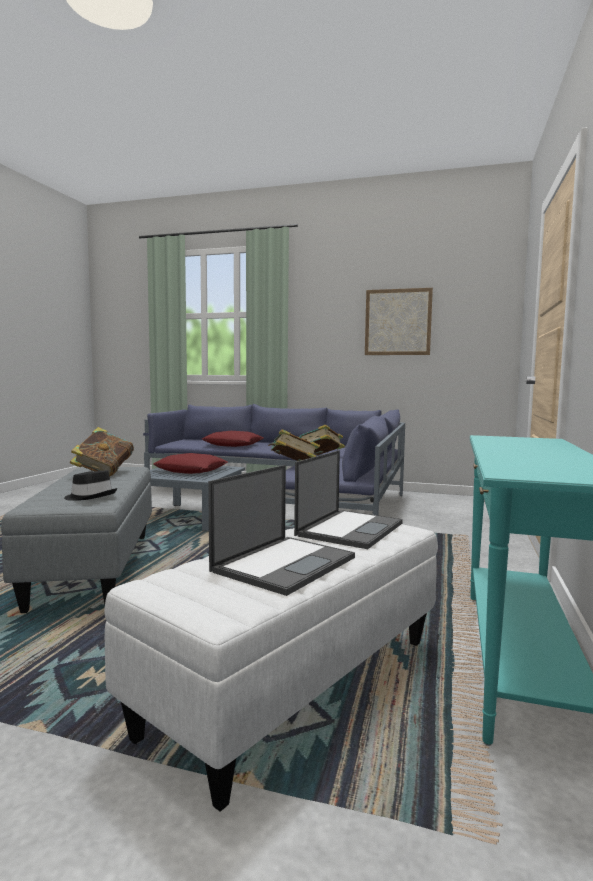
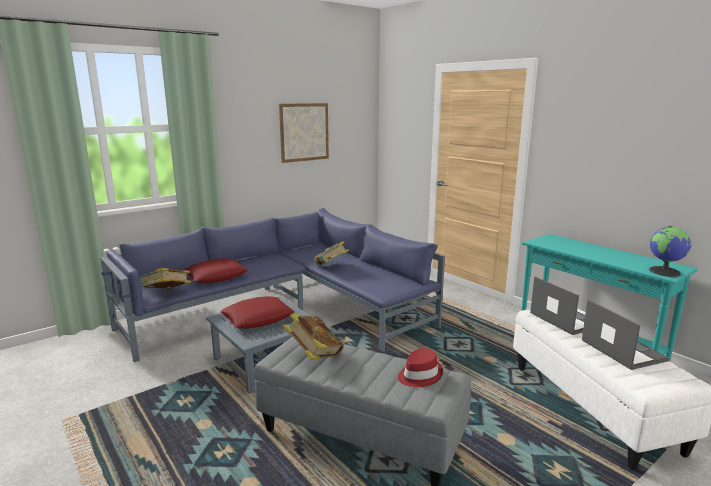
camera: 55 degrees left, 10 degrees up
black hat [64,470,117,501] -> red hat [398,348,443,387]
book [268,429,320,462] -> book moved to [140,268,191,289]
none -> globe [649,226,691,277]

